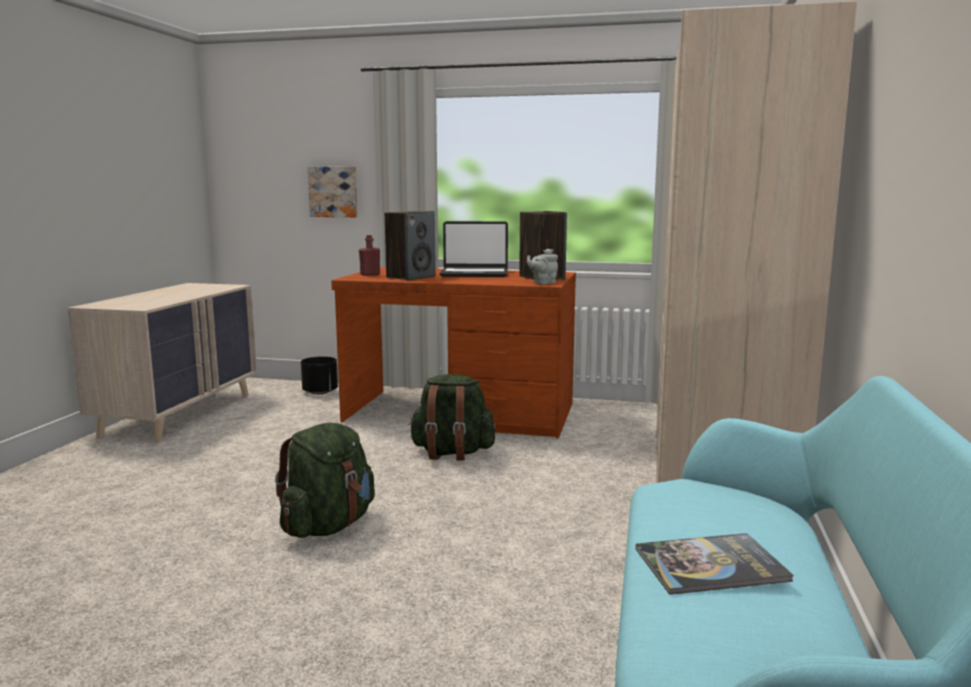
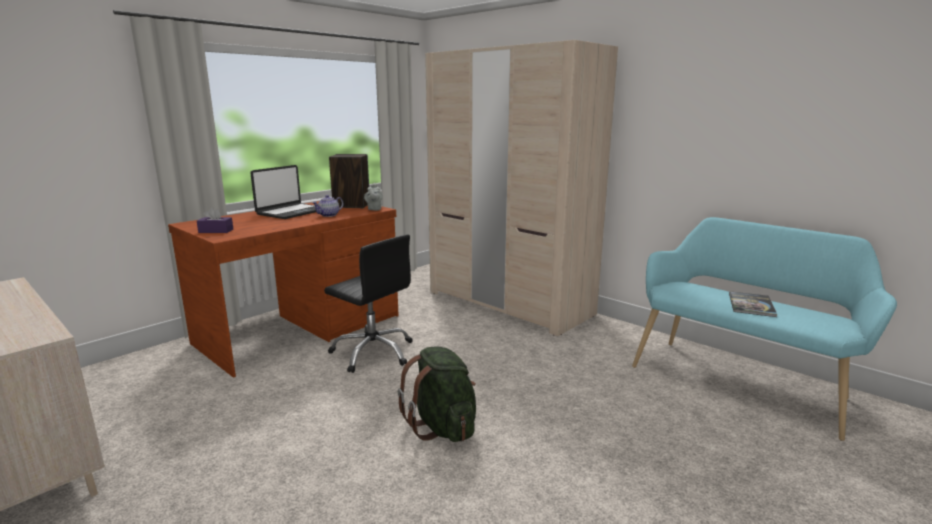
camera: 60 degrees left, 5 degrees up
black planter [301,356,338,395] -> none
picture [307,166,358,217] -> none
red bottle [359,235,380,276] -> purple tissue box [197,207,233,233]
speaker [385,211,436,281] -> none
green backpack [409,374,496,461] -> black office chair [324,234,413,373]
none -> teapot [312,195,344,217]

